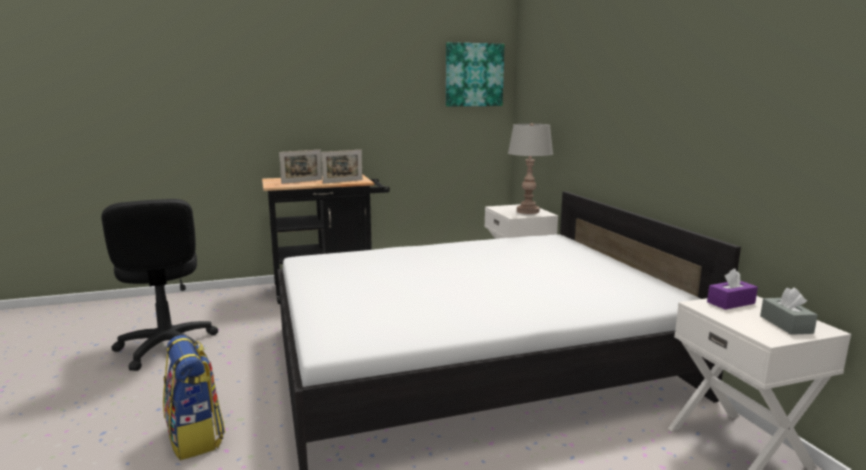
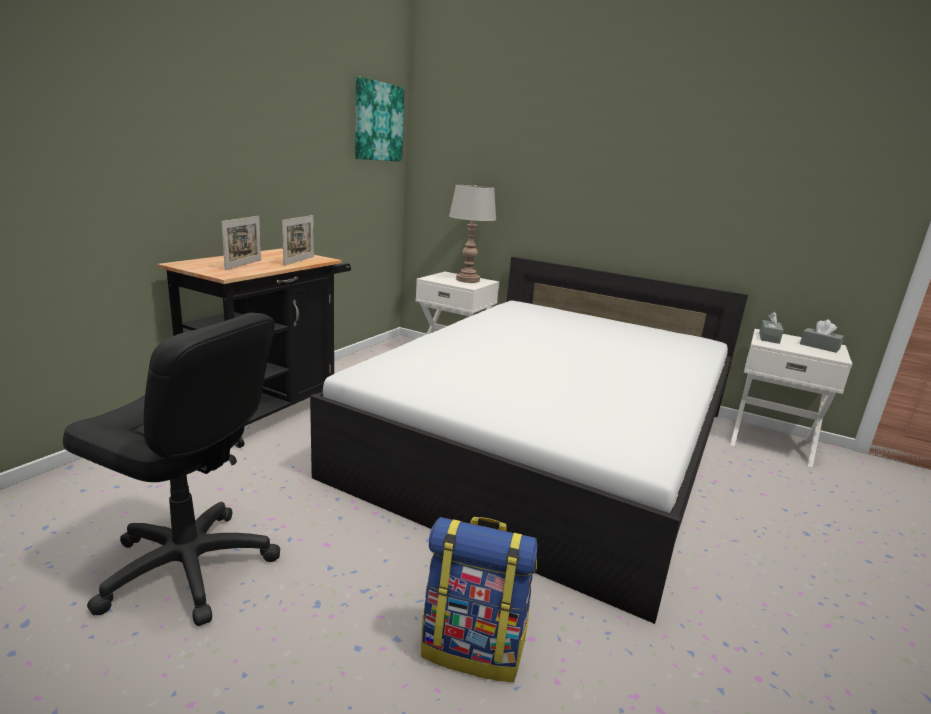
camera: 45 degrees left, 5 degrees up
purple tissue box [707,269,758,310] -> grey tissue box [759,312,784,344]

